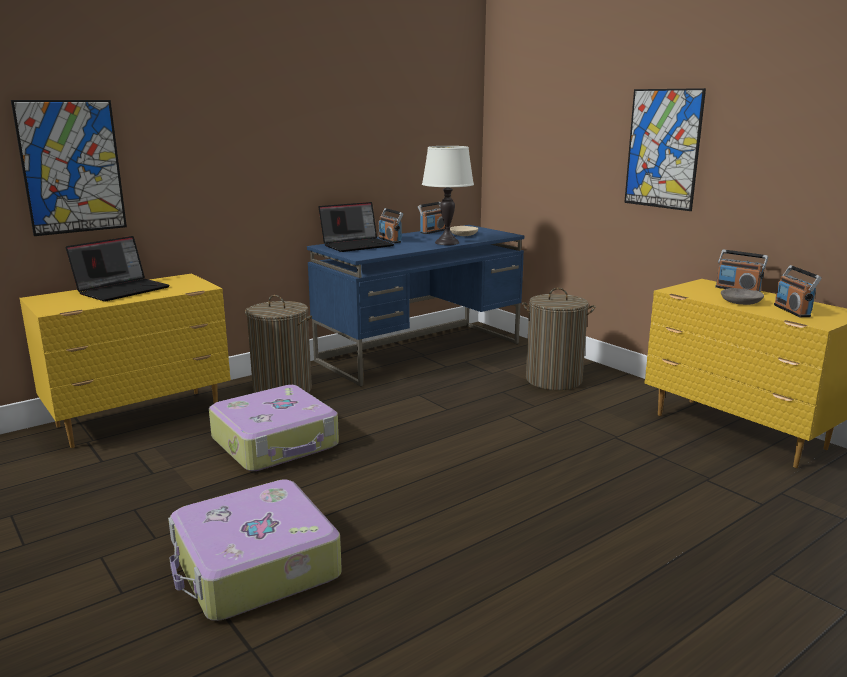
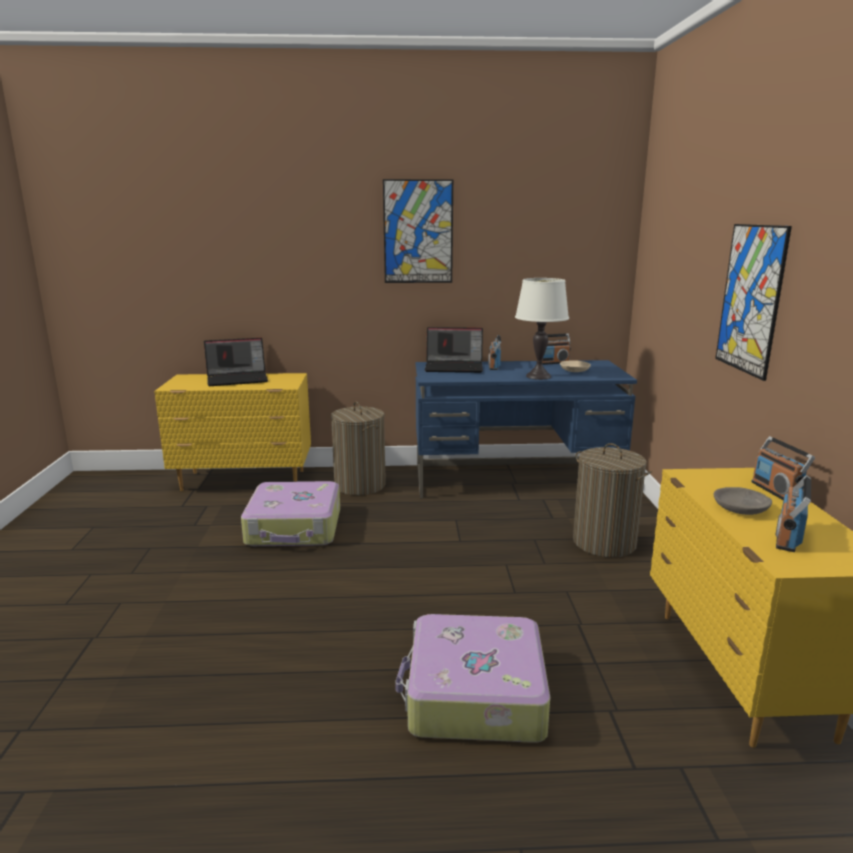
camera: 35 degrees right, 0 degrees up
picture [11,100,127,236] -> picture moved to [383,179,453,283]
suitcase [168,480,342,621] -> suitcase moved to [395,614,550,743]

